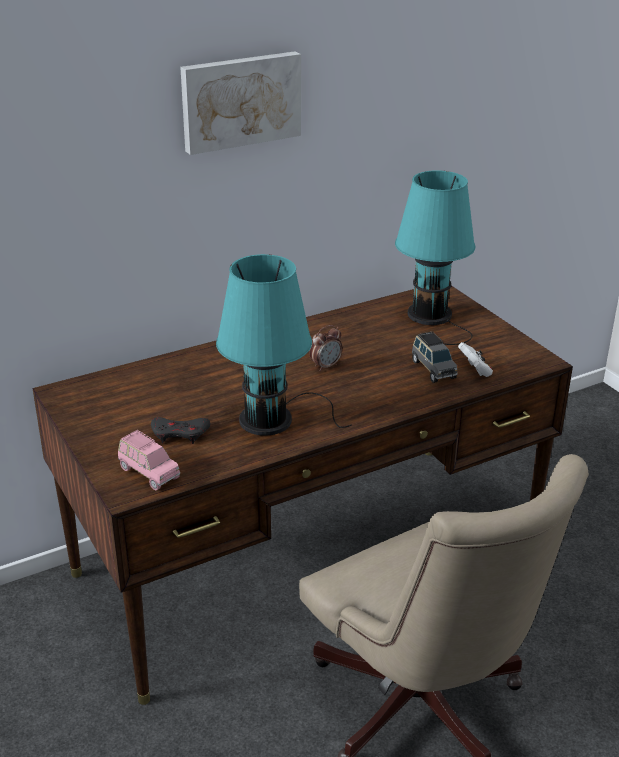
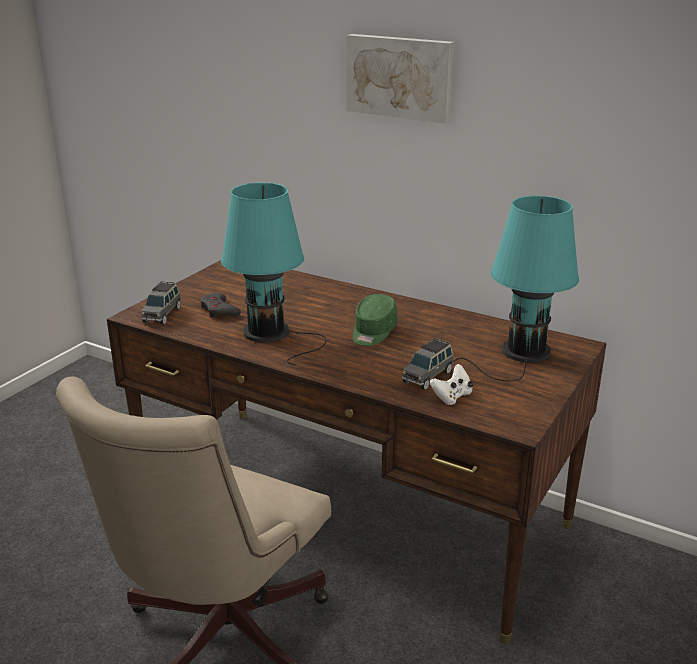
camera: 60 degrees right, 5 degrees down
pink toy car [118,430,180,490] -> grey toy car [141,281,181,325]
alarm clock [309,325,343,371] -> green cap [353,294,398,346]

